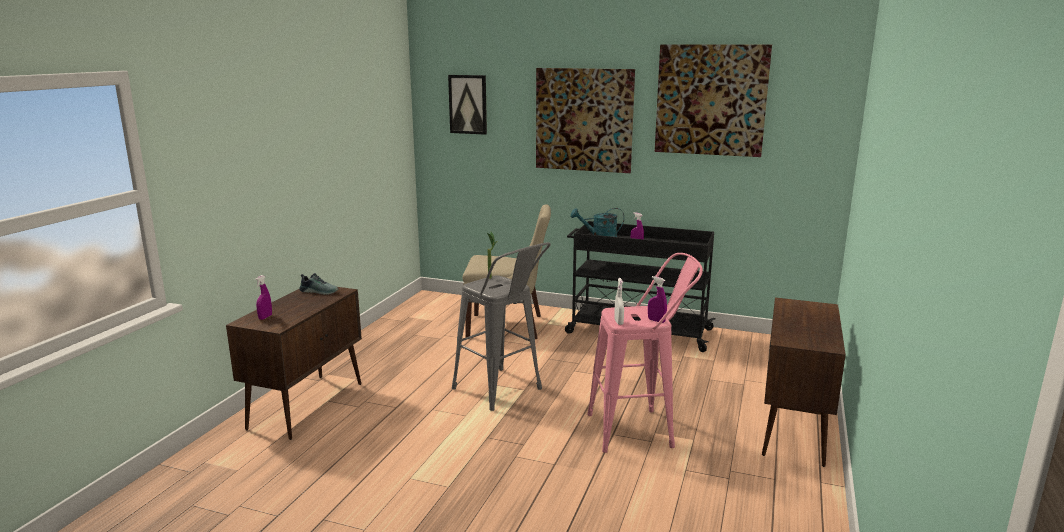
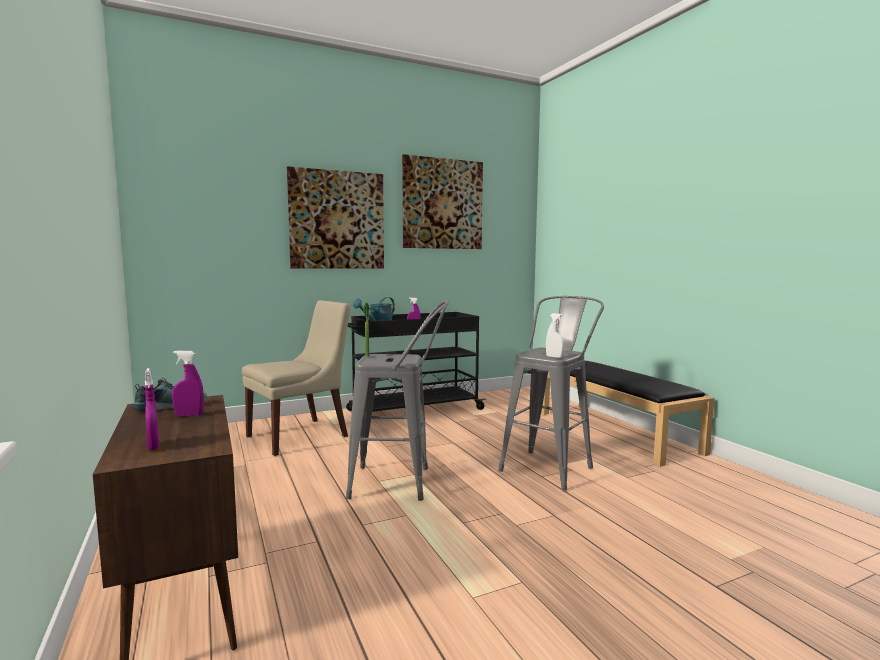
camera: 45 degrees left, 10 degrees down
picture [448,75,487,135] -> none
pink stool [587,253,703,453] -> grey stool [498,296,604,490]
purple spray bottle [648,276,667,323] -> purple spray bottle moved to [172,351,204,416]
brown cabinet [762,297,846,467] -> black bench [541,361,715,467]

